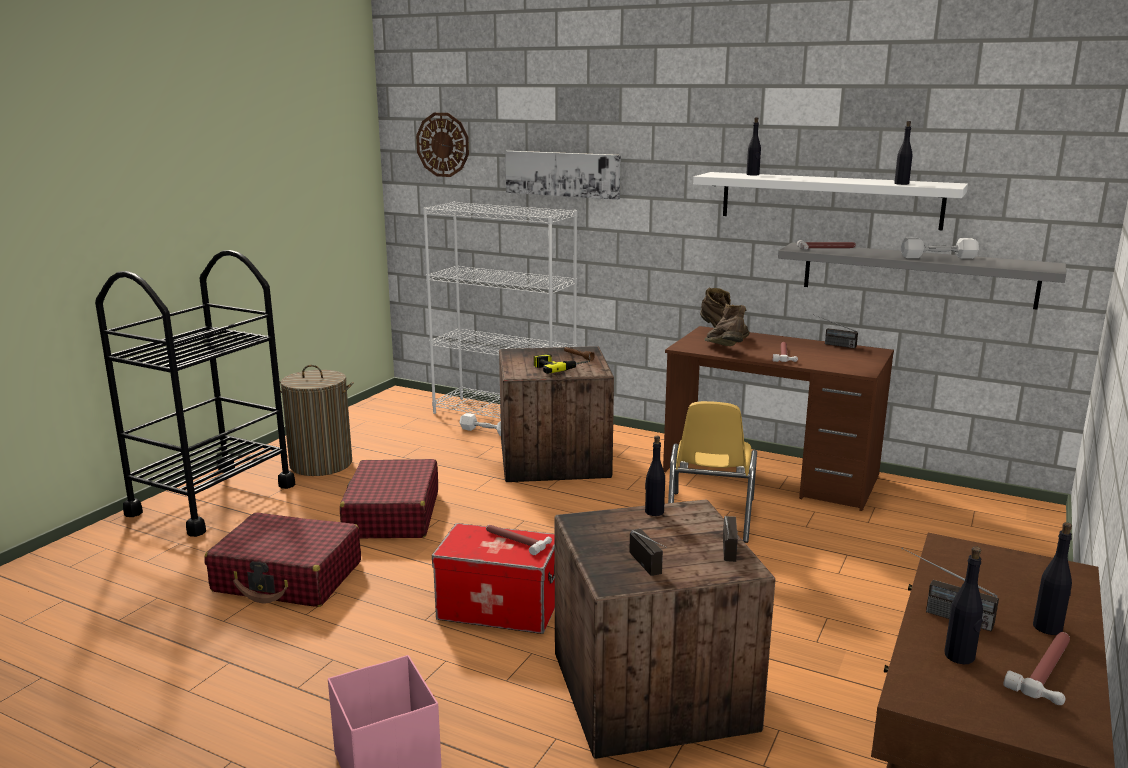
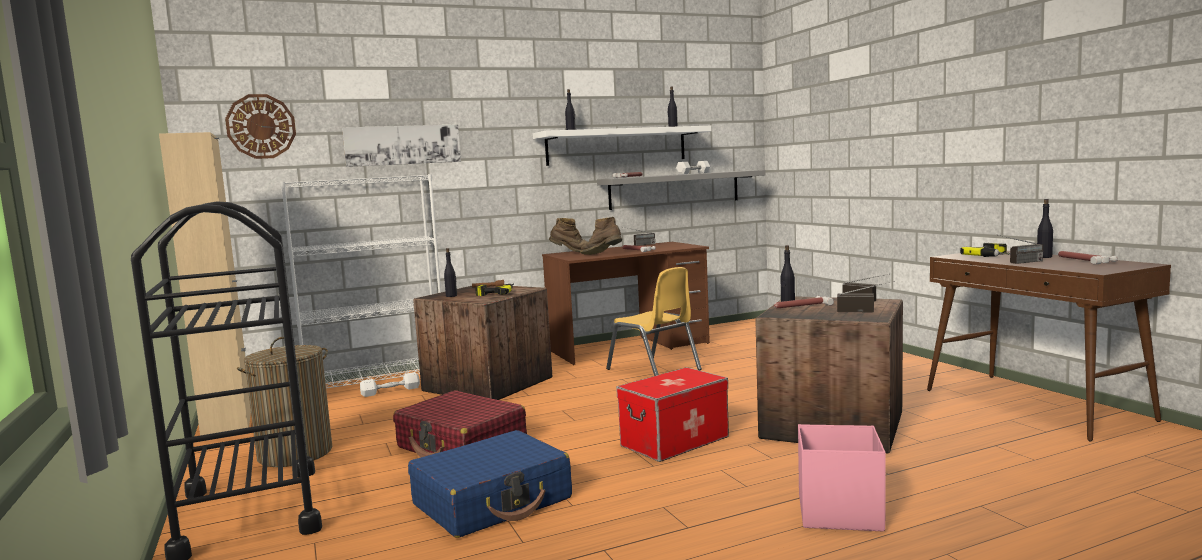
camera: 50 degrees left, 10 degrees down
red suitcase [205,512,361,607] -> blue suitcase [408,430,572,538]
hammer [486,525,552,555] -> hammer moved to [774,296,834,308]
black bottle [944,546,983,664] -> black bottle moved to [444,248,457,297]
none -> beige cabinet [159,132,251,435]
none -> power drill [960,243,1010,257]

